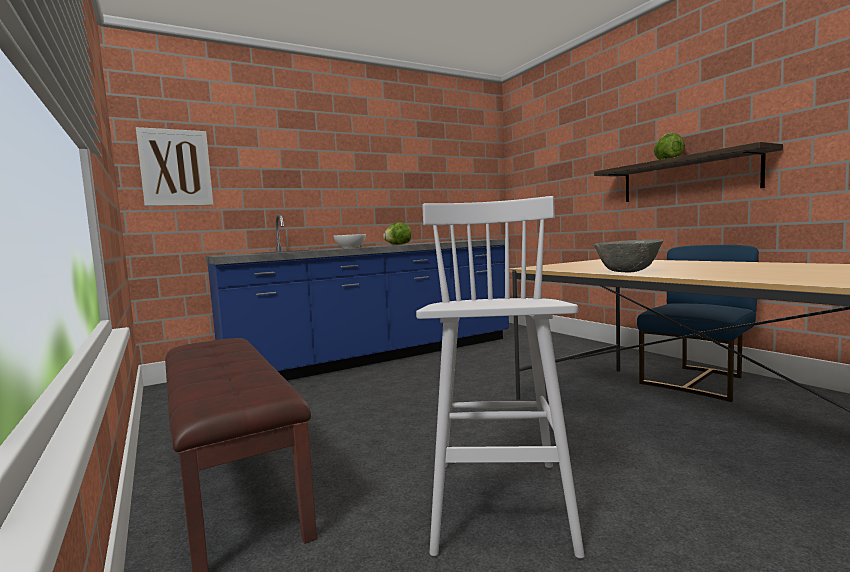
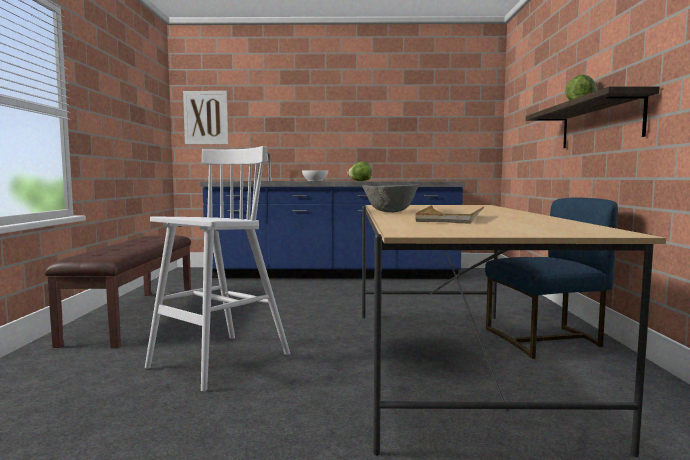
camera: 30 degrees right, 0 degrees up
none -> beige tray [415,205,485,224]

